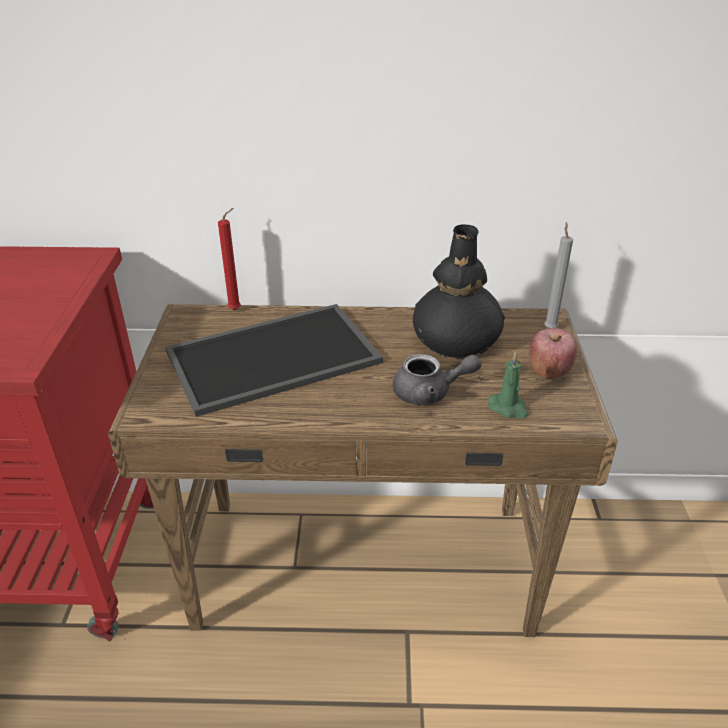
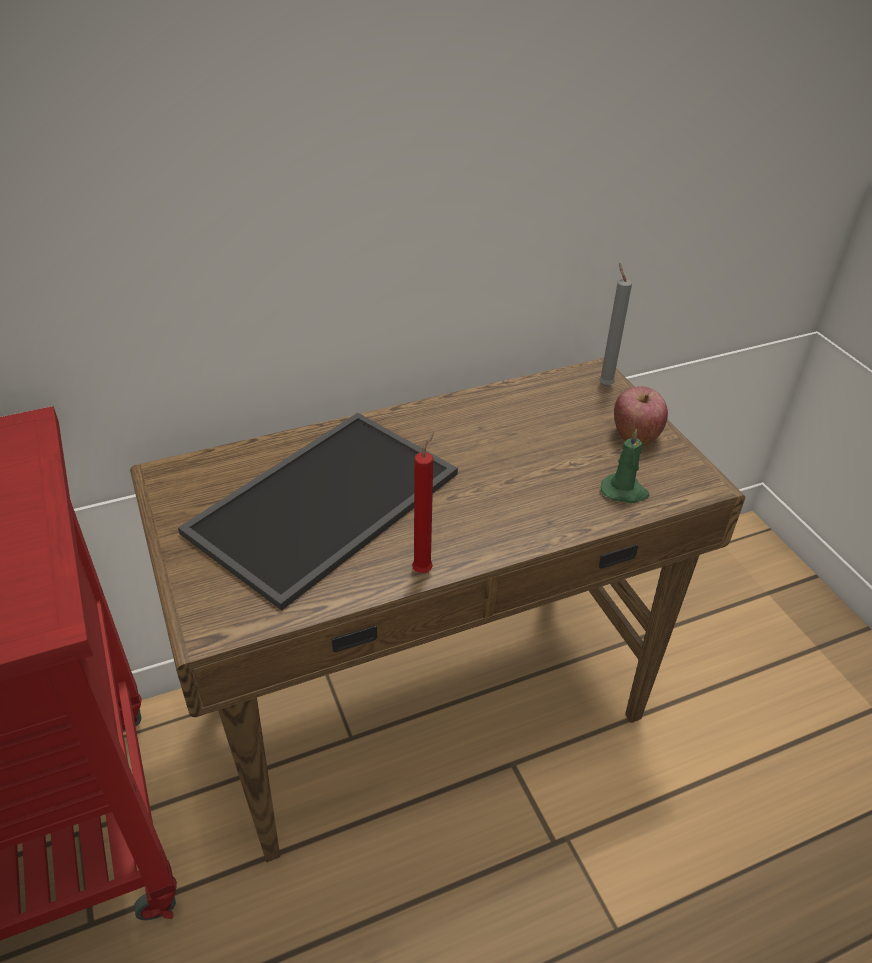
camera: 25 degrees left, 5 degrees up
red candle [218,208,241,310] -> red candle moved to [412,432,434,573]
grey teapot [393,354,482,405] -> none
black vase [413,224,505,359] -> none

